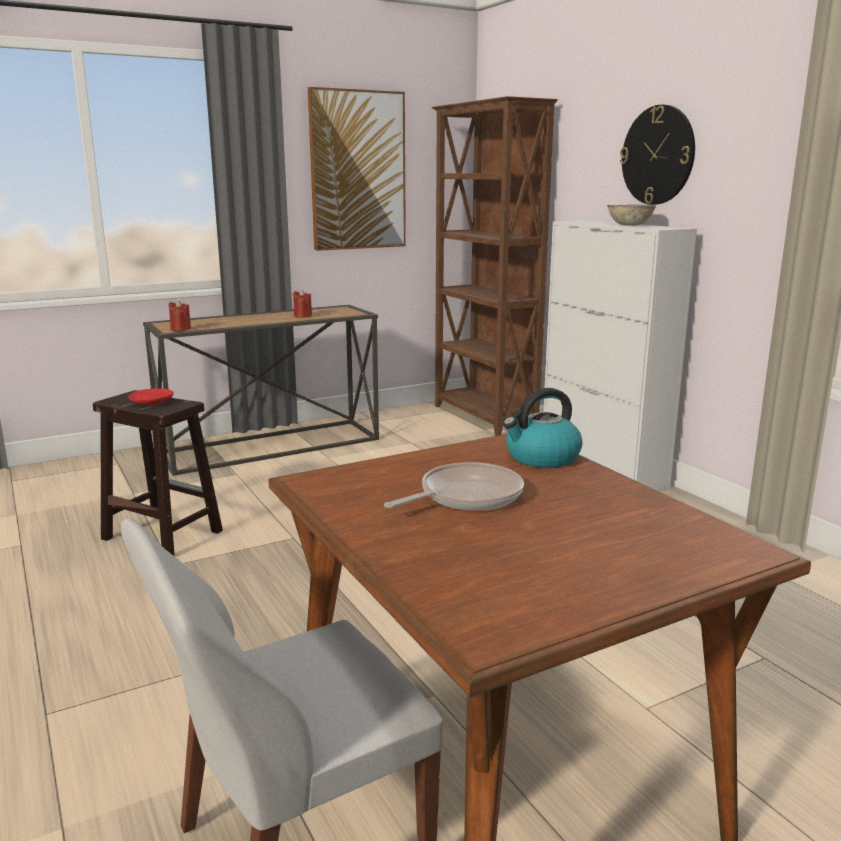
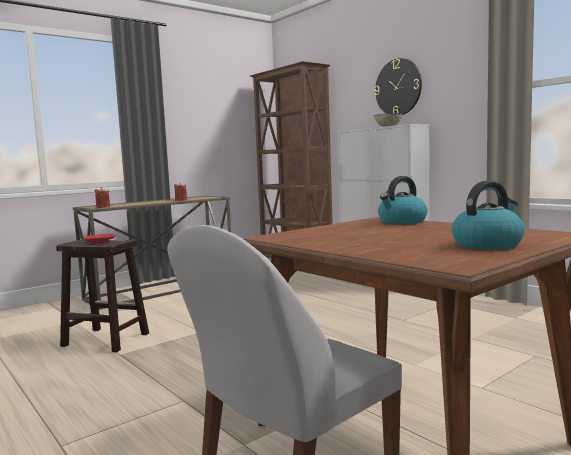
camera: 10 degrees left, 10 degrees down
picture [308,87,406,251] -> none
frying pan [384,462,524,510] -> none
none -> kettle [452,181,525,250]

